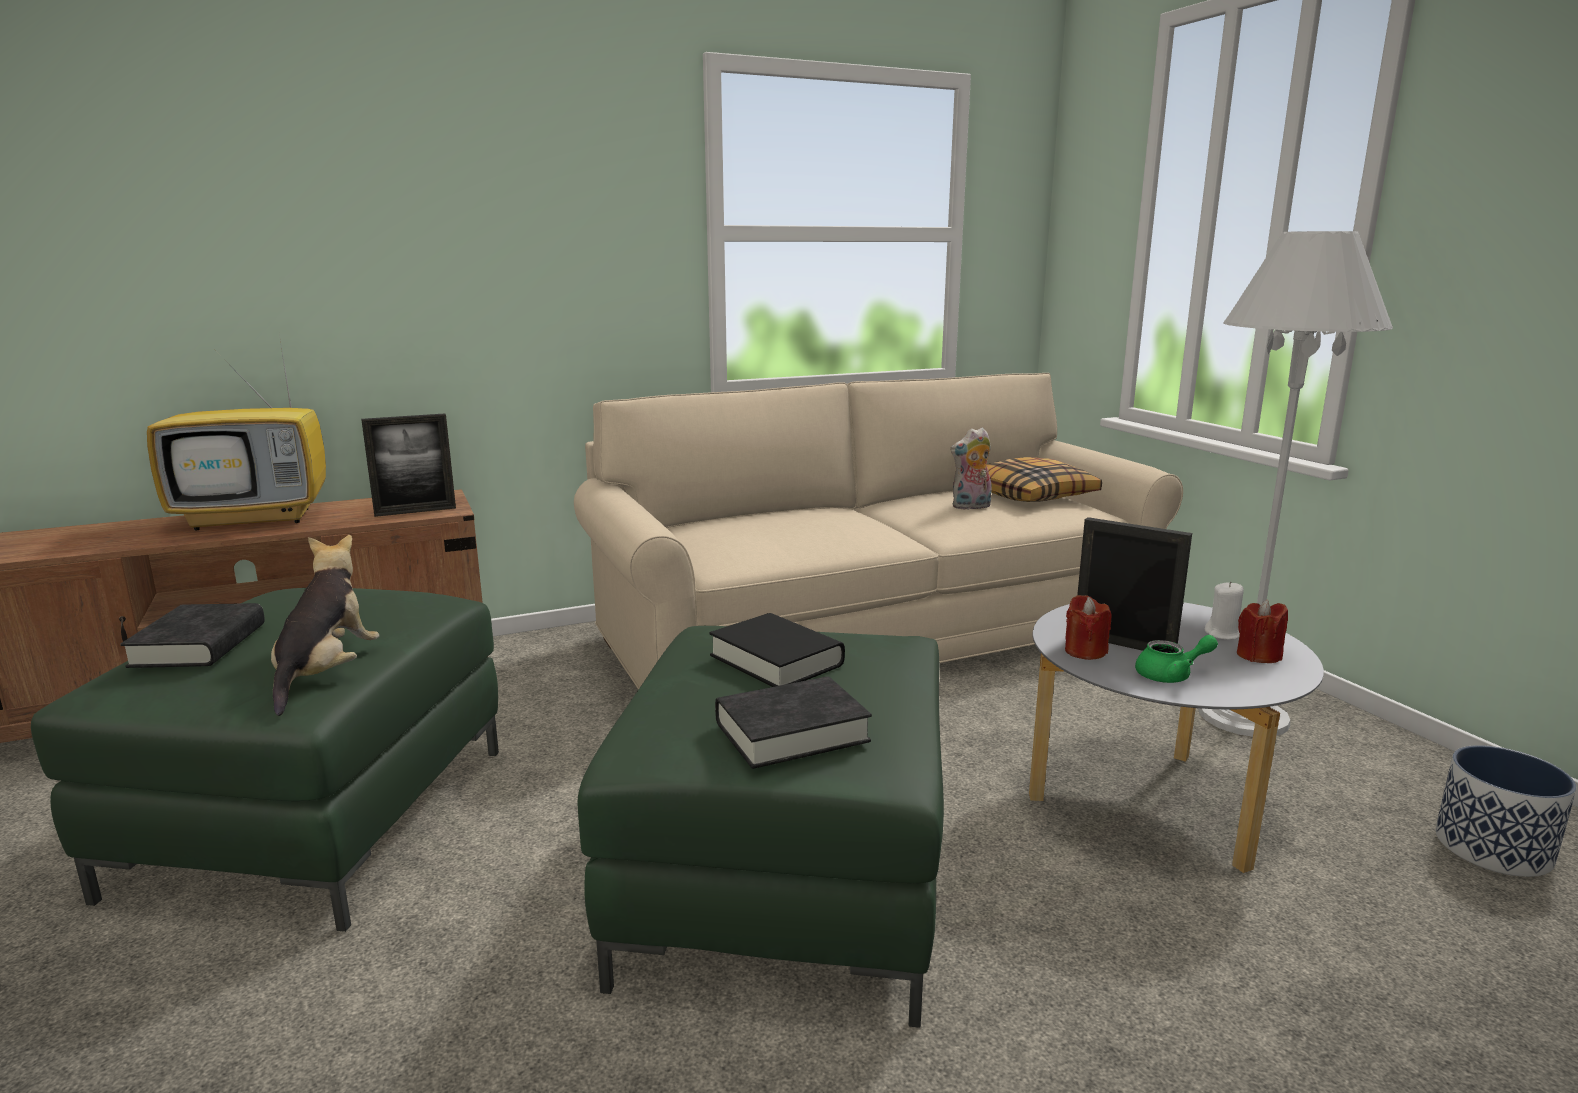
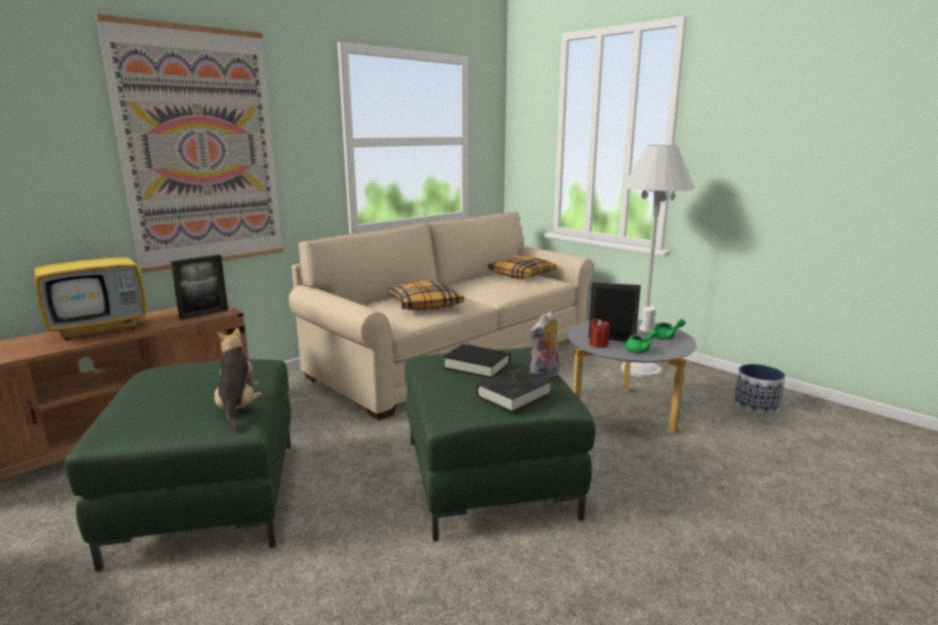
camera: 20 degrees left, 0 degrees up
black book [120,603,265,668] -> none
plush toy [950,428,992,510] -> plush toy moved to [530,311,559,378]
red candle [1237,600,1288,663] -> green teapot [653,319,685,340]
none -> picture [95,14,283,273]
none -> pillow [388,281,464,310]

